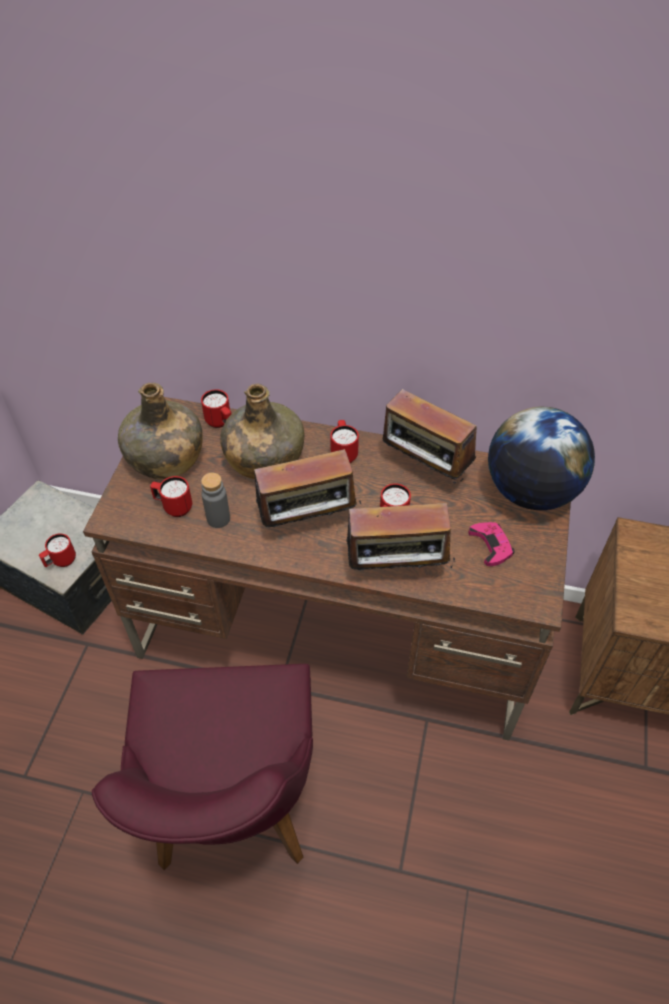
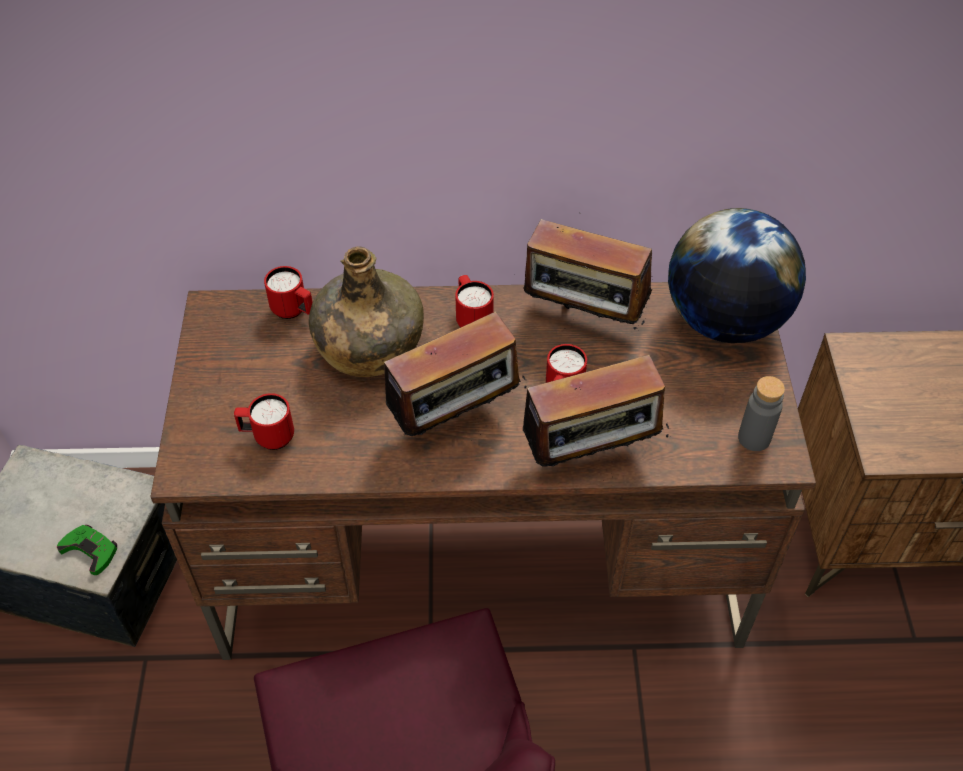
camera: 15 degrees left, 0 degrees up
red mug [39,533,76,567] -> green game controller [57,525,117,575]
green bottle [118,383,203,479] -> none
grey bottle [201,473,230,528] -> grey bottle moved to [738,376,785,451]
pink game controller [468,522,514,566] -> none

